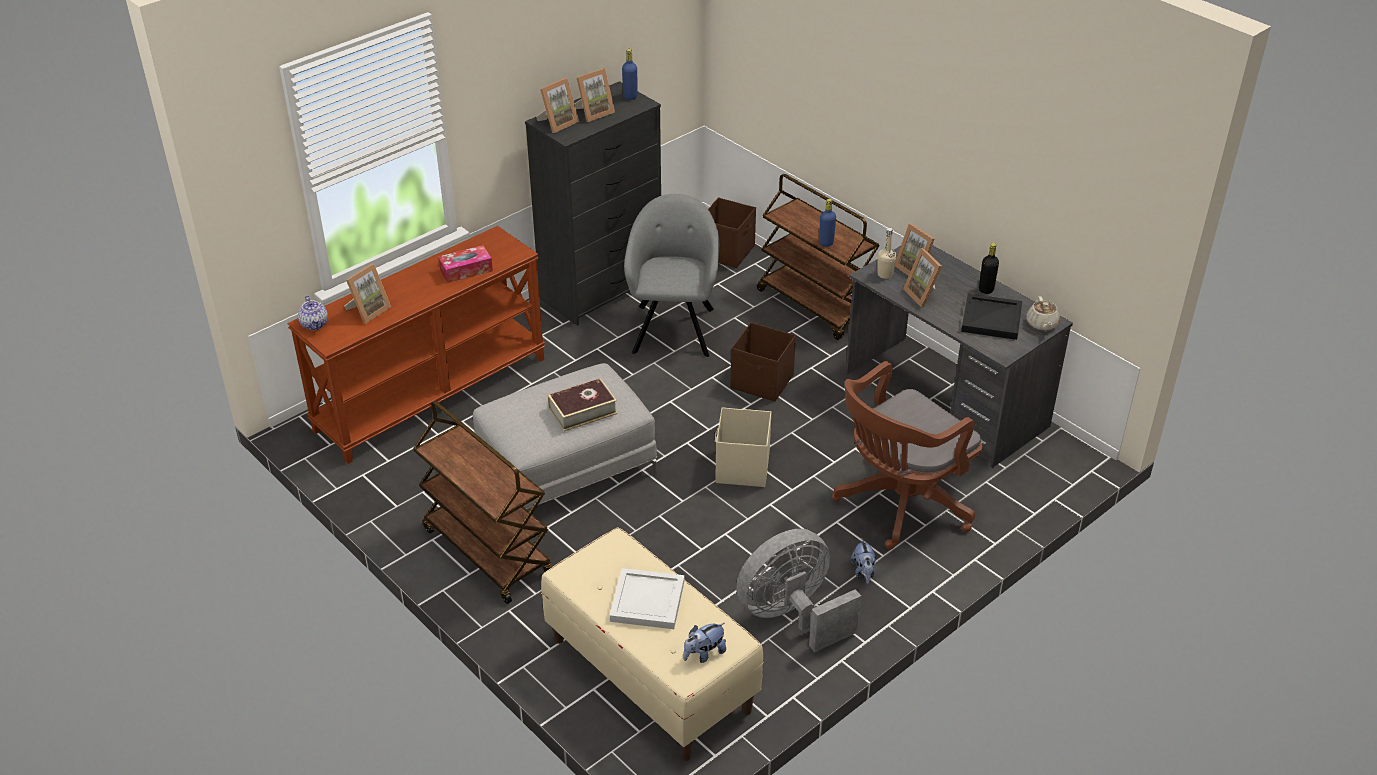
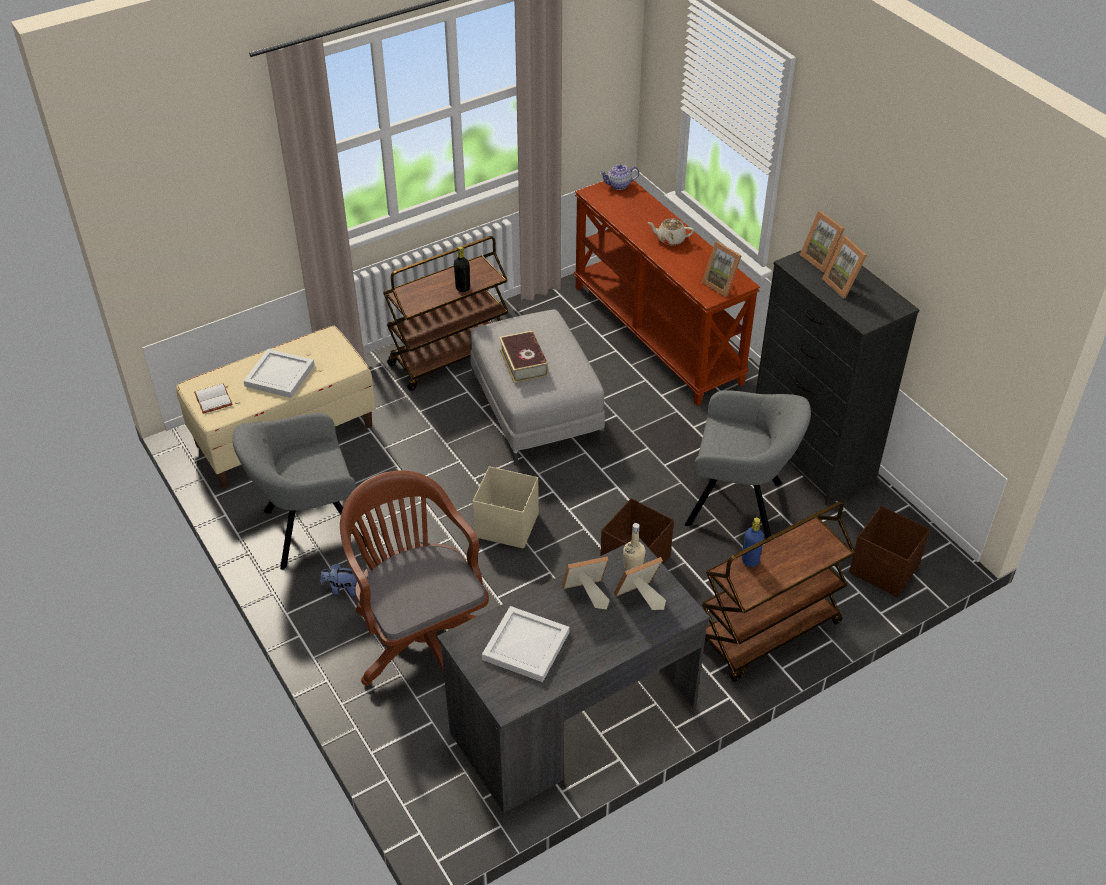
camera: 100 degrees right, 5 degrees up
picture frame [344,264,391,323] -> picture frame moved to [702,241,742,297]
tissue box [438,245,493,283] -> none
blue bottle [622,49,638,100] -> none
plush toy [683,623,726,663] -> white book [194,383,233,414]
grey fan [736,529,861,652] -> grey armchair [232,413,366,570]
black tray [961,293,1022,340] -> white tray [482,606,569,682]
black bottle [979,243,999,294] -> black bottle moved to [454,246,470,292]
beige teapot [1027,296,1060,331] -> beige teapot moved to [647,219,694,245]

